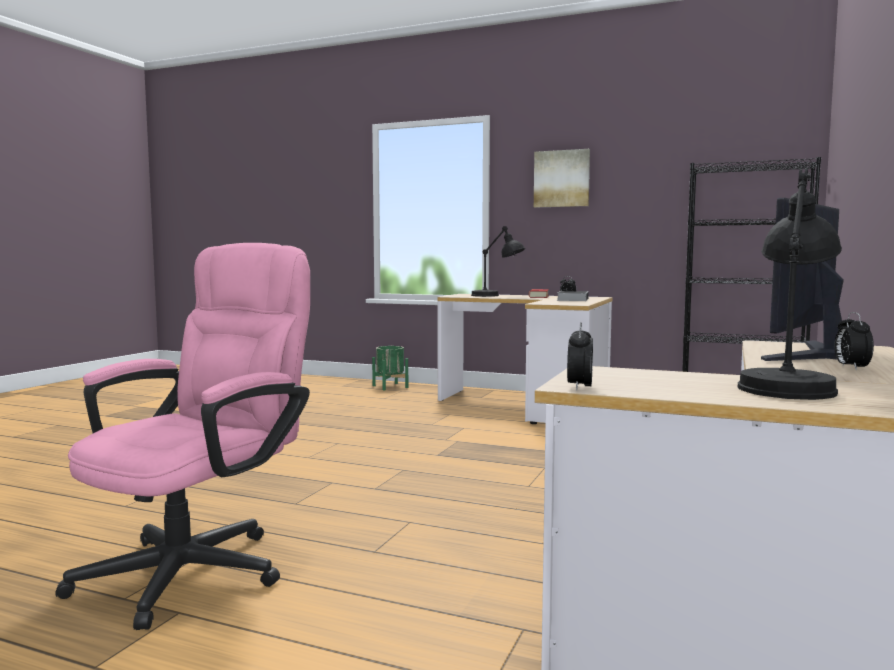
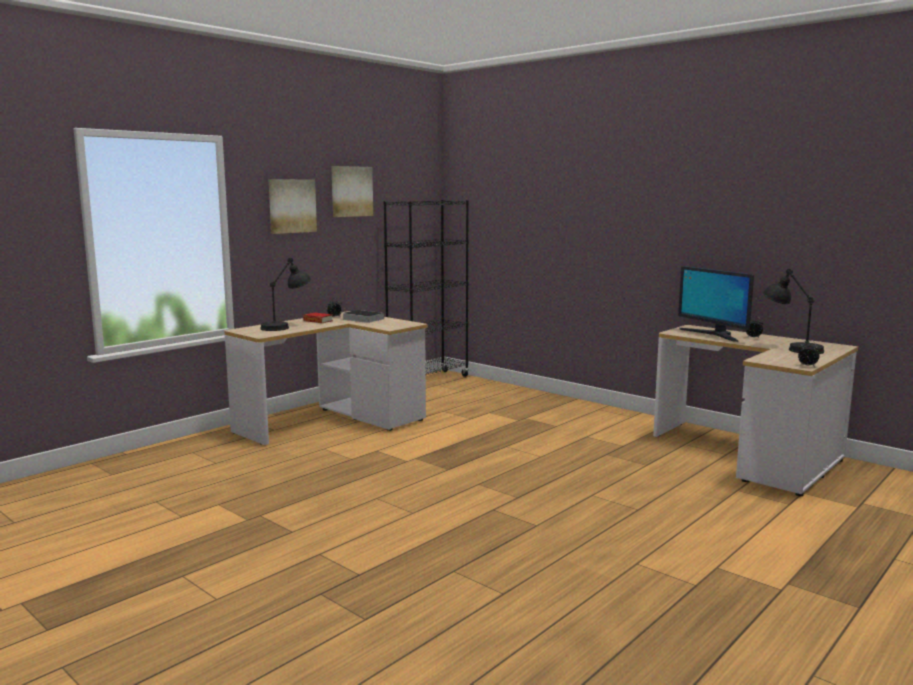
camera: 70 degrees left, 5 degrees up
pink office chair [55,243,310,630] -> none
green planter [372,346,408,390] -> none
none -> picture [331,166,373,217]

